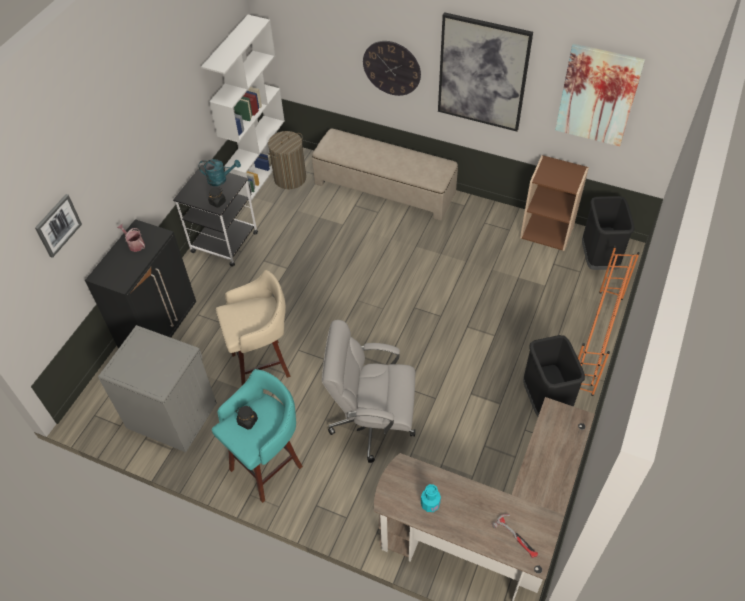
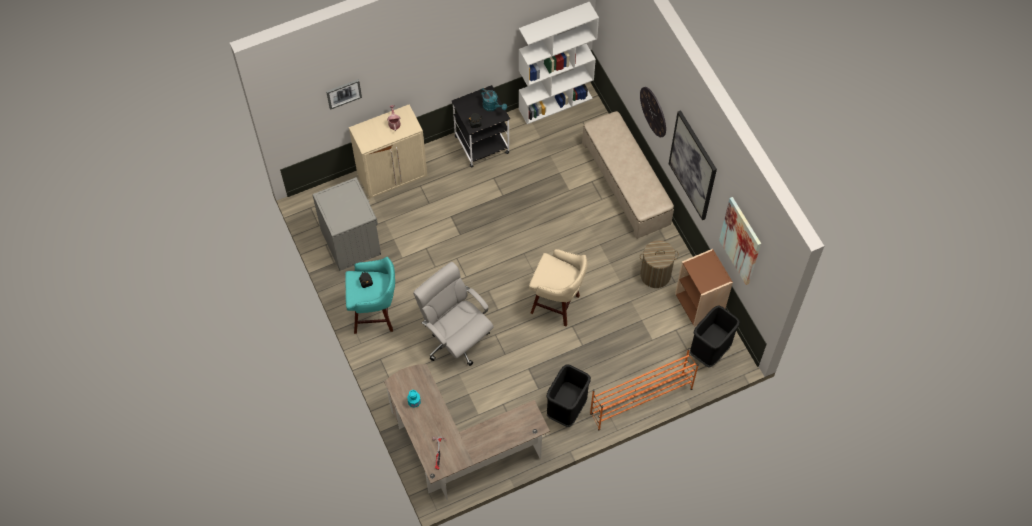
camera: 40 degrees right, 10 degrees up
black cabinet [85,219,196,348] -> beige cabinet [349,105,427,198]
beige stool [216,270,290,385] -> beige stool moved to [529,249,588,327]
laundry basket [268,131,306,189] -> laundry basket moved to [640,240,679,288]

